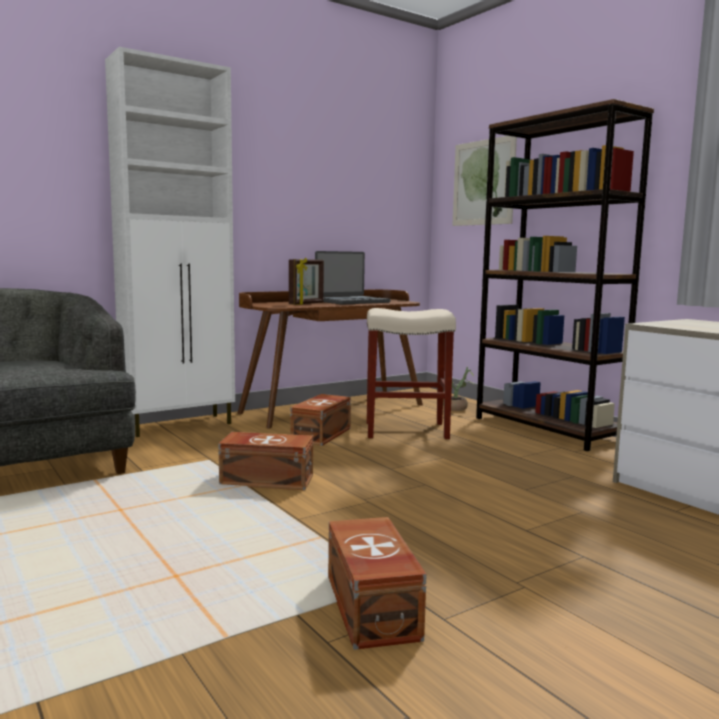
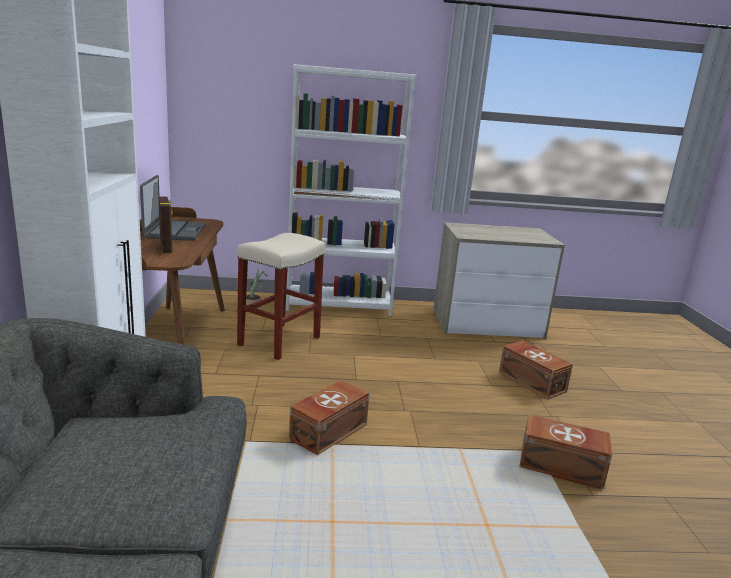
camera: 60 degrees left, 10 degrees up
brown storage box [290,394,351,446] -> brown storage box moved to [499,340,573,399]
picture [452,136,517,226] -> none
brown bookcase [476,99,654,451] -> white bookcase [286,64,417,316]

